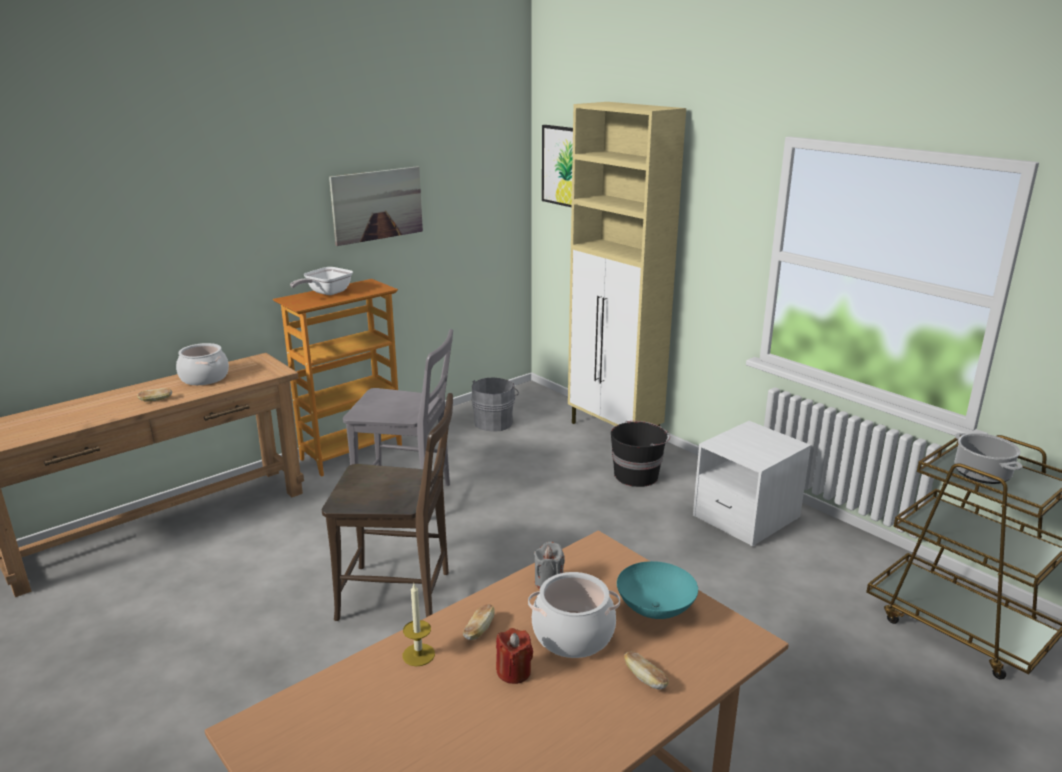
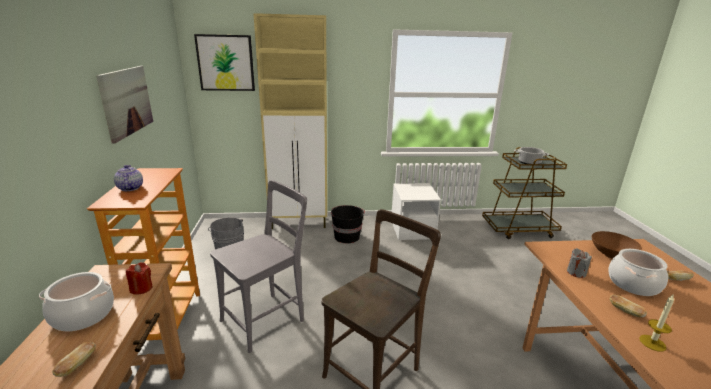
camera: 55 degrees left, 0 degrees up
frying pan [290,267,353,295] -> teapot [114,165,143,191]
red candle [496,628,533,684] -> red candle moved to [126,262,153,295]
turquoise bowl [617,561,698,619] -> brown bowl [592,231,642,259]

